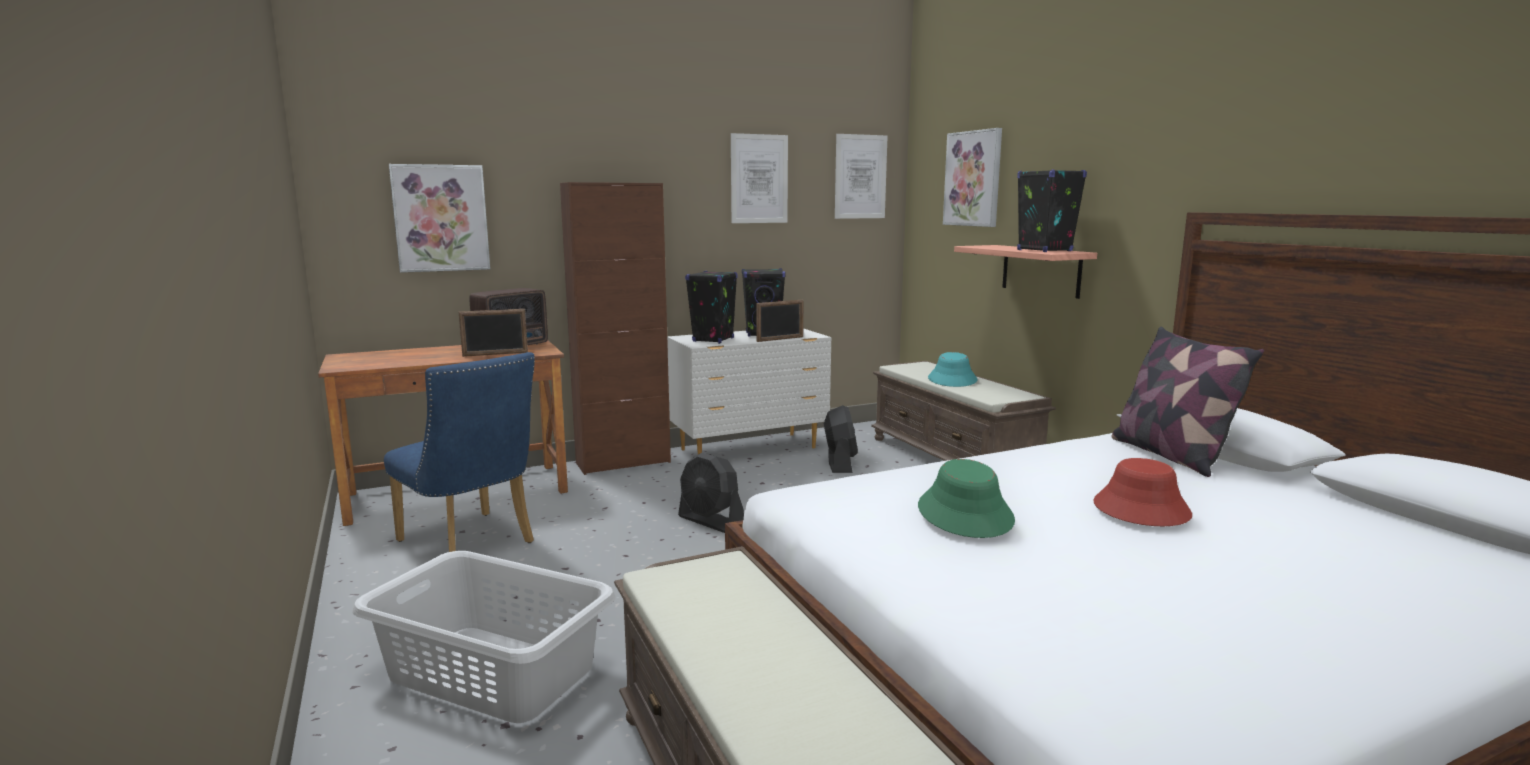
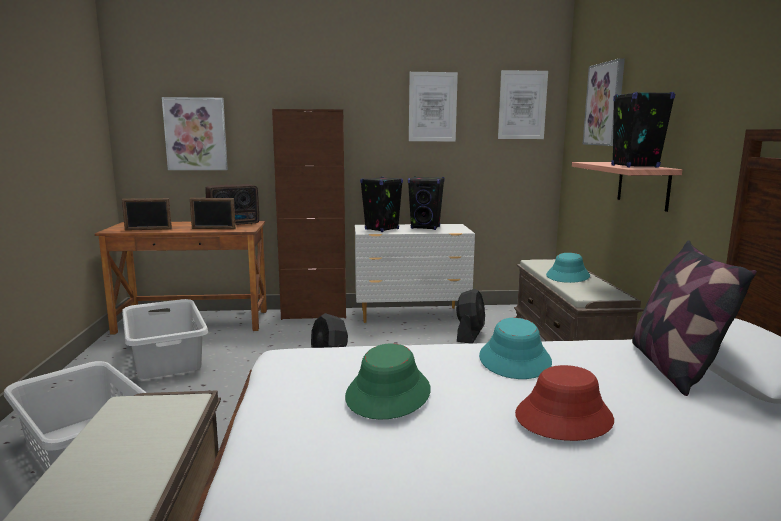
camera: 20 degrees right, 0 degrees up
blue chair [384,352,535,552] -> grey laundry basket [122,299,208,379]
picture frame [757,300,804,342] -> picture frame moved to [122,198,172,231]
none -> turquoise hat [479,318,552,379]

